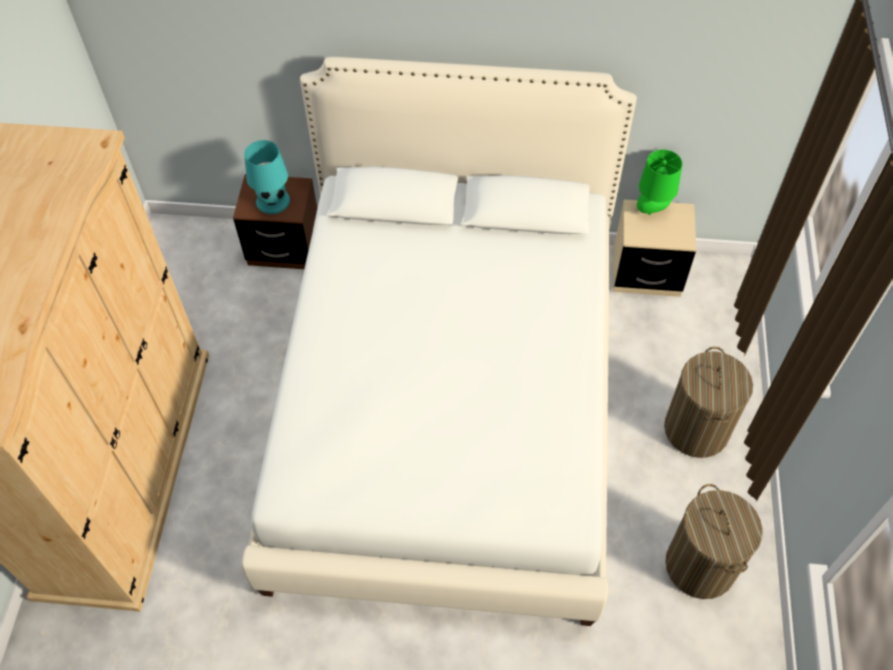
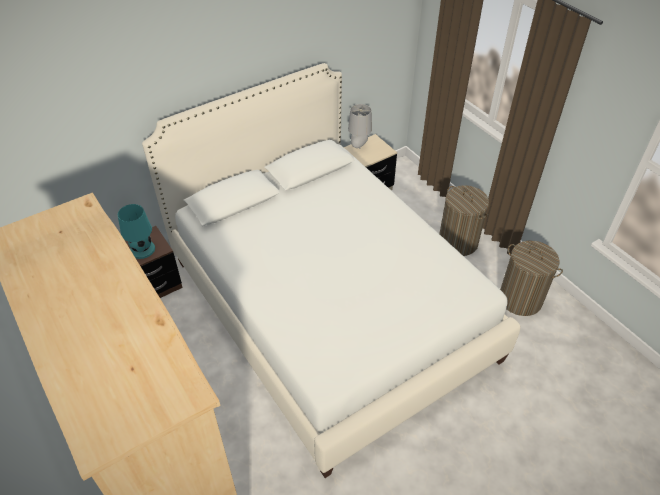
camera: 40 degrees left, 10 degrees down
green table lamp [637,150,682,215] -> grey table lamp [348,104,372,149]

